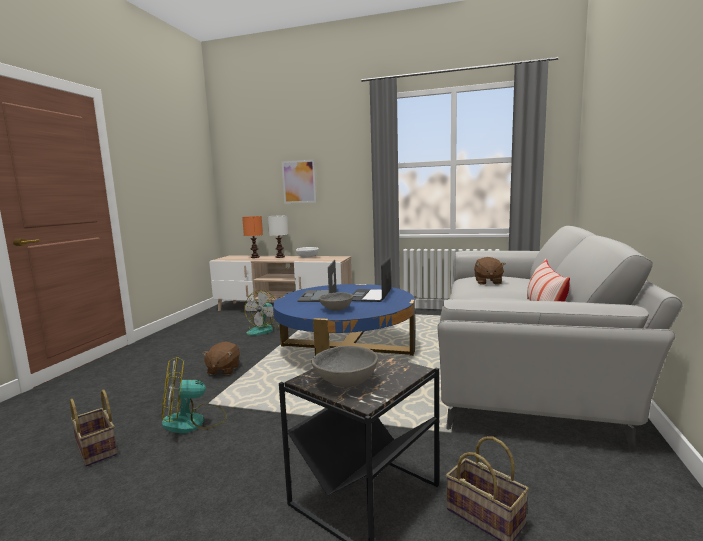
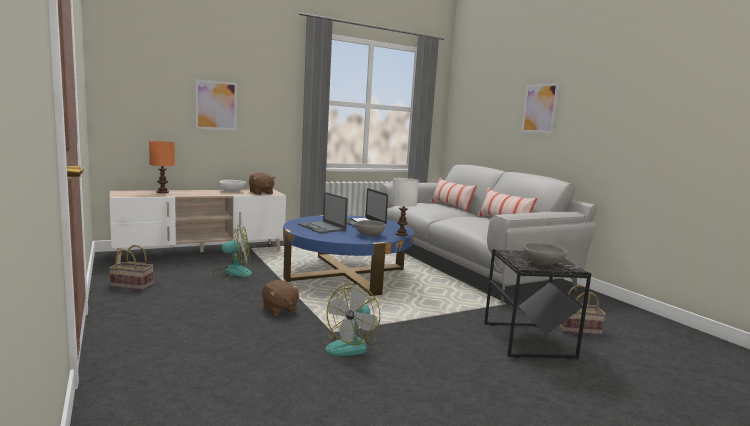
camera: 45 degrees left, 0 degrees up
basket [70,389,117,467] -> basket moved to [109,245,154,290]
fan [244,290,279,336] -> fan turned 75 degrees counterclockwise [209,225,252,281]
white table lamp [268,215,288,258] -> white table lamp moved to [391,178,419,236]
brown plush toy [474,257,505,285] -> brown plush toy moved to [249,173,276,195]
none -> pillow [431,178,477,212]
none -> picture [522,83,559,133]

